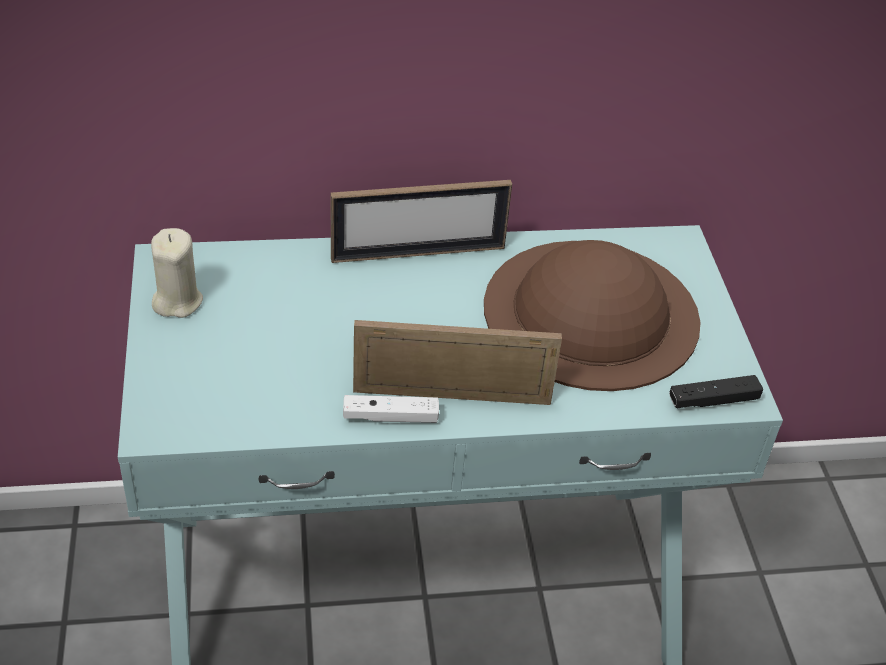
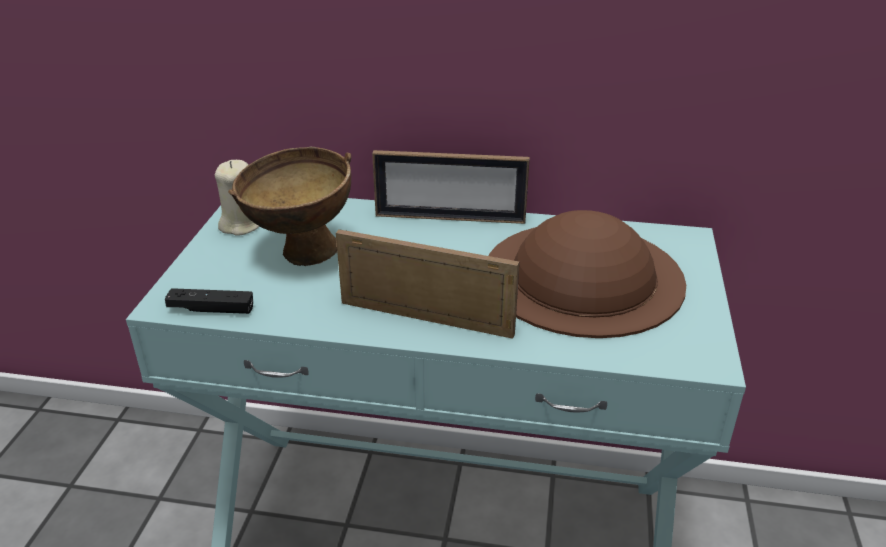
camera: 20 degrees right, 10 degrees down
white game controller [343,395,439,423] -> none
black game controller [669,375,763,409] -> black game controller moved to [165,288,253,314]
none -> brown bowl [228,147,351,266]

